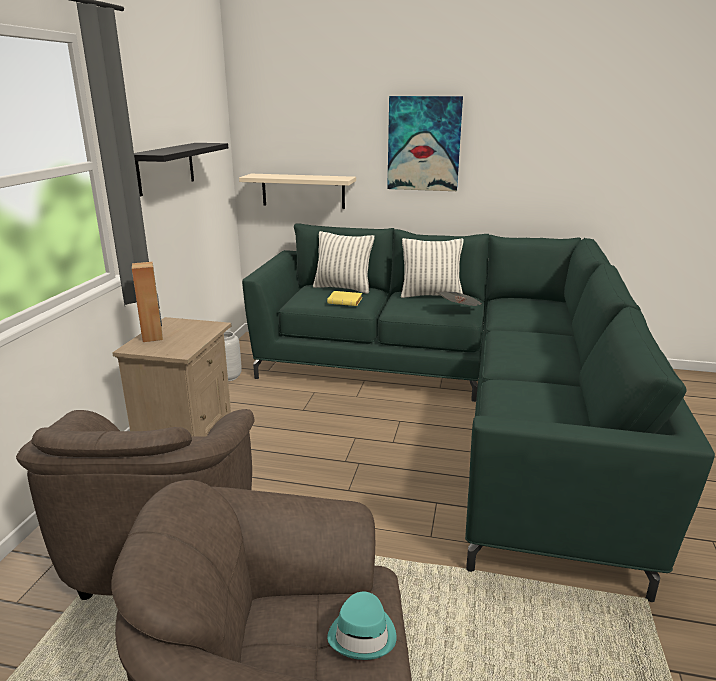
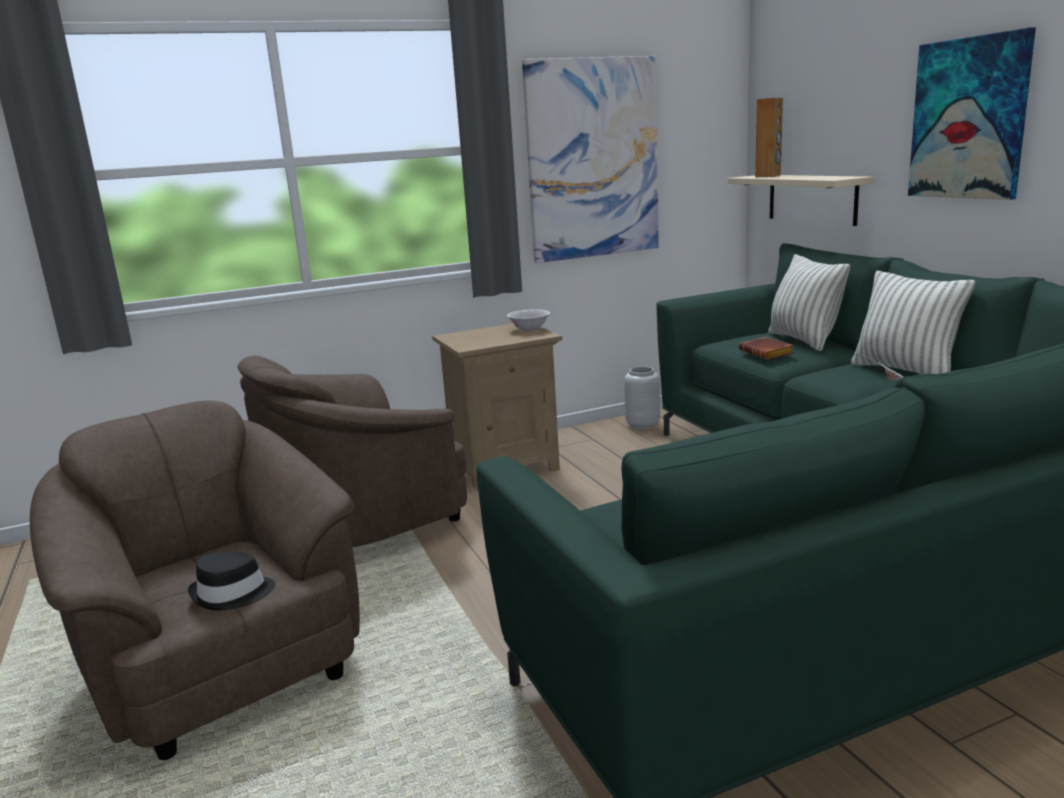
camera: 55 degrees right, 5 degrees down
brown speaker [132,262,163,342] -> brown speaker moved to [755,98,783,177]
black shelf [134,143,228,196] -> picture [522,56,659,263]
yellow book [327,291,362,306] -> brown book [739,337,794,359]
turquoise hat [327,592,397,660] -> black hat [188,552,276,610]
none -> white bowl [507,309,550,331]

